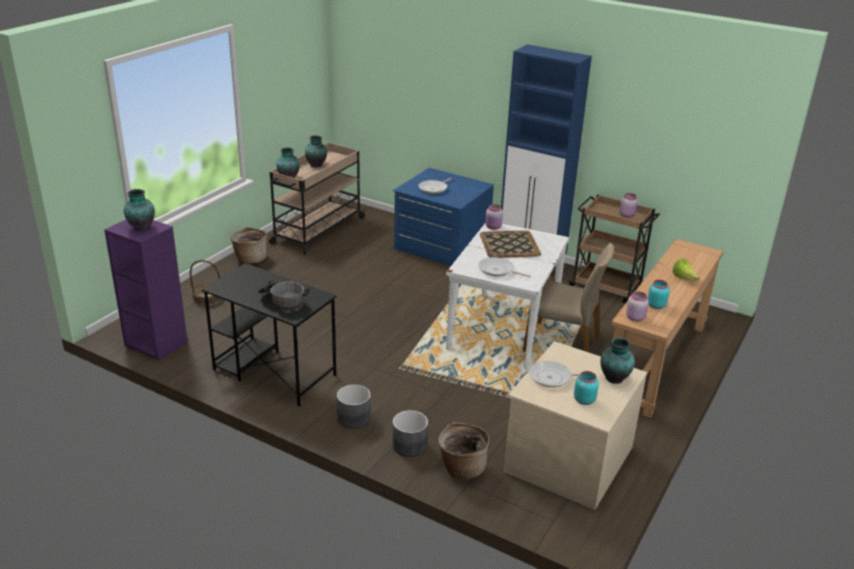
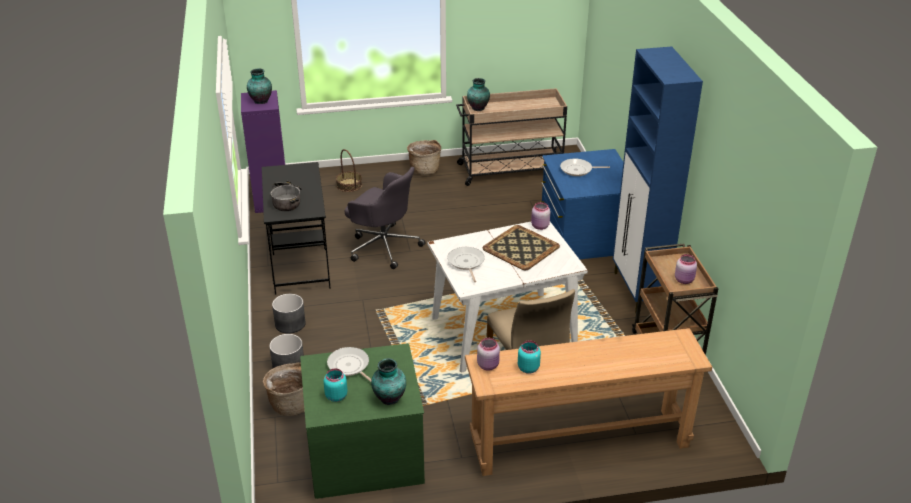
camera: 50 degrees right, 5 degrees up
vase [305,135,327,167] -> none
beige dresser [504,341,647,510] -> green dresser [300,343,425,499]
lettuce [672,259,700,281] -> none
none -> grey office chair [345,167,425,269]

